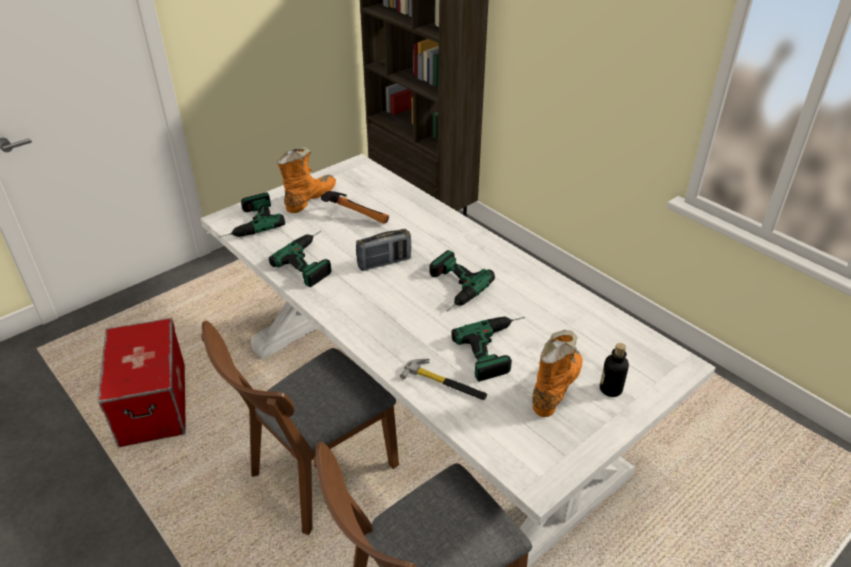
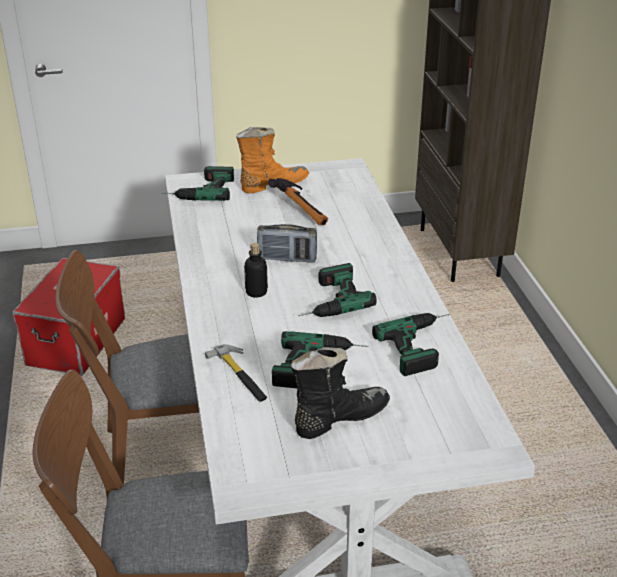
camera: 30 degrees right, 5 degrees down
power drill [269,231,331,287] -> power drill moved to [372,313,450,376]
orange boot [532,330,582,417] -> black boot [291,347,390,439]
bottle [600,343,629,397] -> bottle moved to [244,243,268,298]

